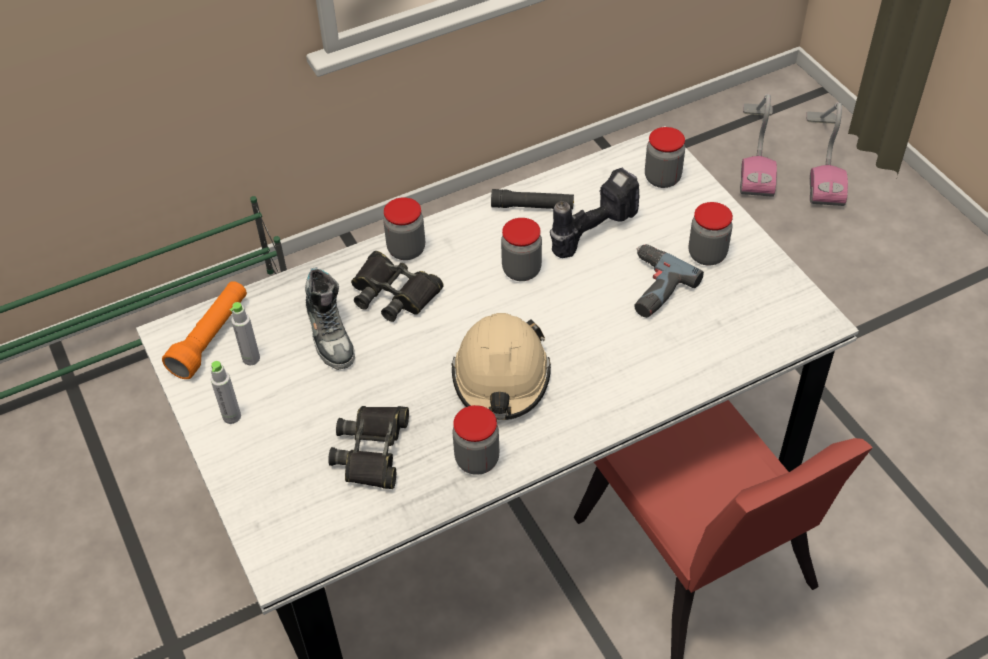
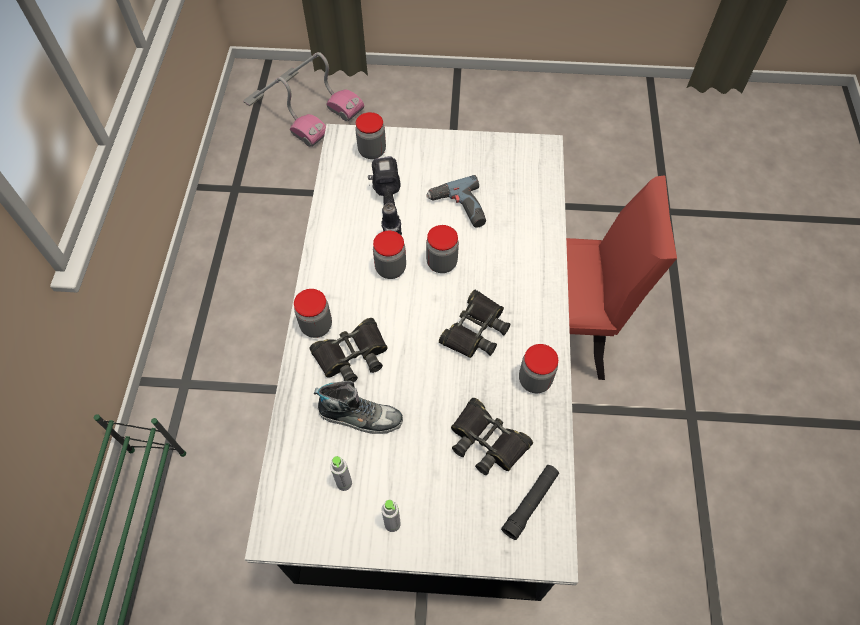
camera: 60 degrees left, 10 degrees up
orange flashlight [162,281,247,379] -> none
beige hard hat [451,313,551,420] -> black binoculars [439,290,510,358]
black flashlight [491,189,574,209] -> black flashlight moved to [501,465,559,540]
jar [689,202,733,266] -> jar moved to [426,225,459,273]

